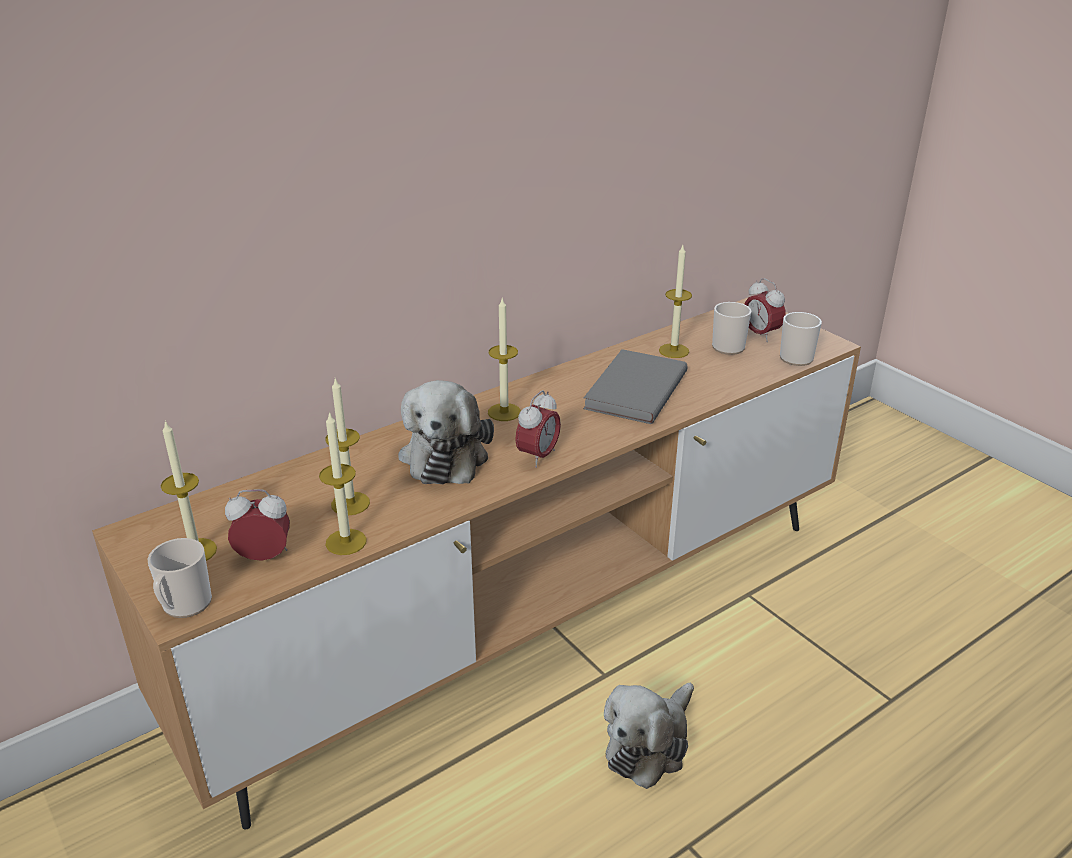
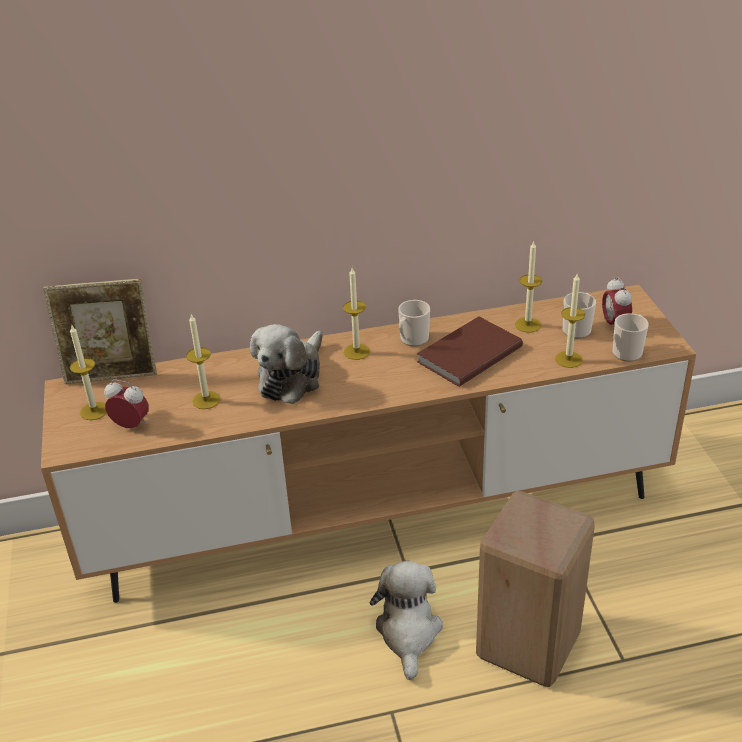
camera: 25 degrees right, 5 degrees up
mug [148,538,212,618] -> mug moved to [398,300,430,347]
candle [319,411,367,555] -> candle moved to [555,274,585,368]
alarm clock [515,390,561,468] -> none
grey book [583,349,688,424] -> brown book [417,316,523,387]
plush toy [604,683,694,789] -> plush toy turned 120 degrees clockwise [370,561,443,680]
none -> picture frame [43,279,157,384]
none -> beige stool [476,491,595,687]

